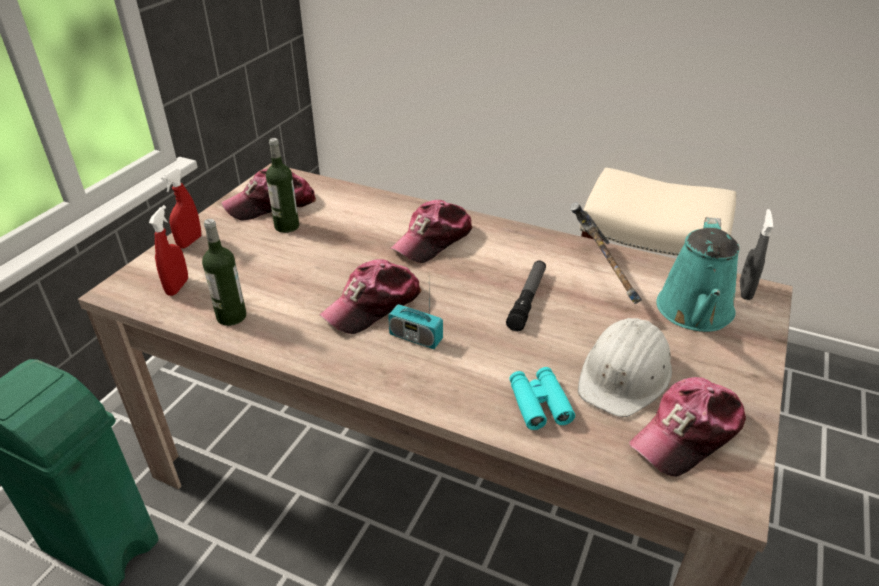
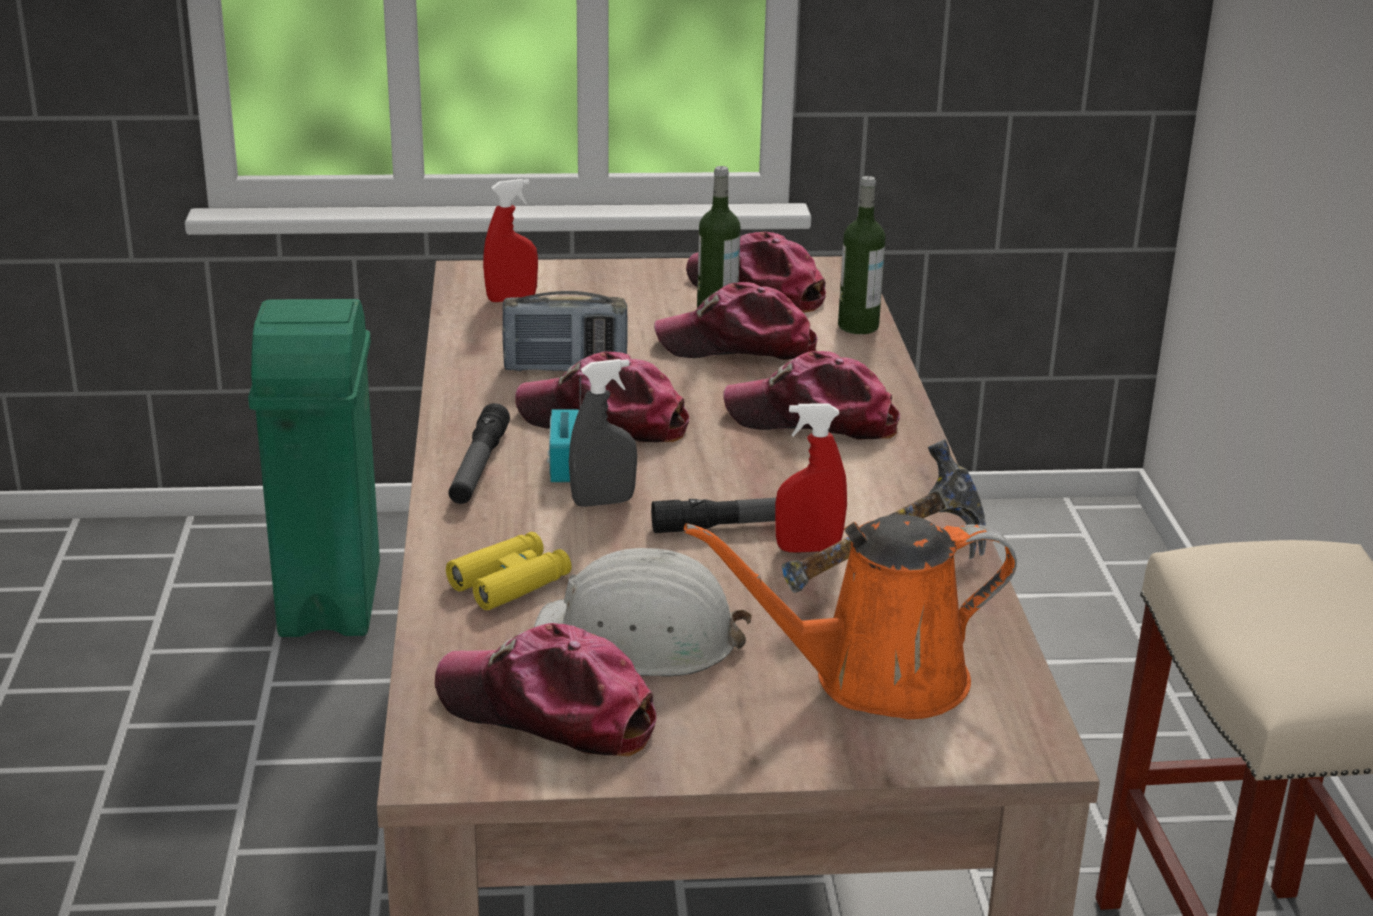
camera: 60 degrees right, 10 degrees down
red spray bottle [161,169,201,248] -> red spray bottle moved to [775,403,847,552]
bottle [202,219,246,326] -> bottle moved to [838,176,886,334]
turquoise binoculars [509,367,575,430] -> yellow binoculars [446,532,572,610]
turquoise watering can [656,217,740,332] -> orange watering can [684,514,1017,719]
grey spray bottle [739,209,773,300] -> grey spray bottle moved to [569,359,637,507]
none -> flashlight [448,403,510,504]
none -> radio [503,291,628,372]
none -> cap [654,282,818,360]

